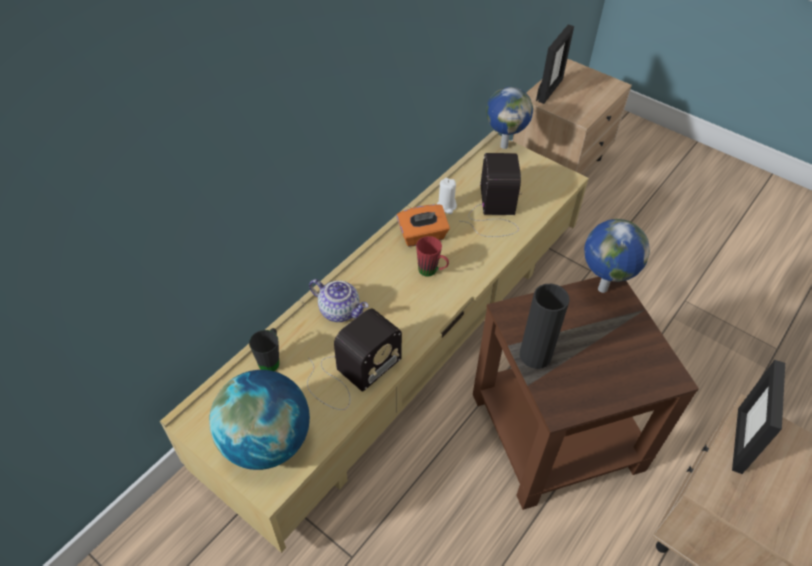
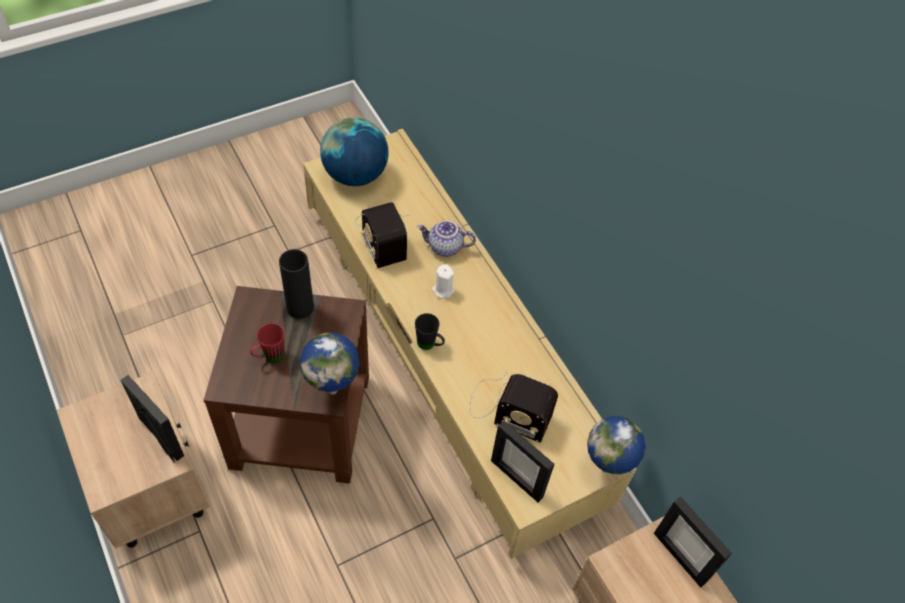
camera: 110 degrees right, 5 degrees up
black mug [249,328,279,371] -> black mug moved to [415,313,445,350]
teapot [309,279,368,322] -> teapot turned 45 degrees clockwise [417,221,476,256]
orange tissue box [396,204,450,247] -> none
red mug [416,236,449,277] -> red mug moved to [250,323,285,363]
white candle [437,178,457,214] -> white candle moved to [432,264,455,299]
none -> picture frame [491,421,555,502]

